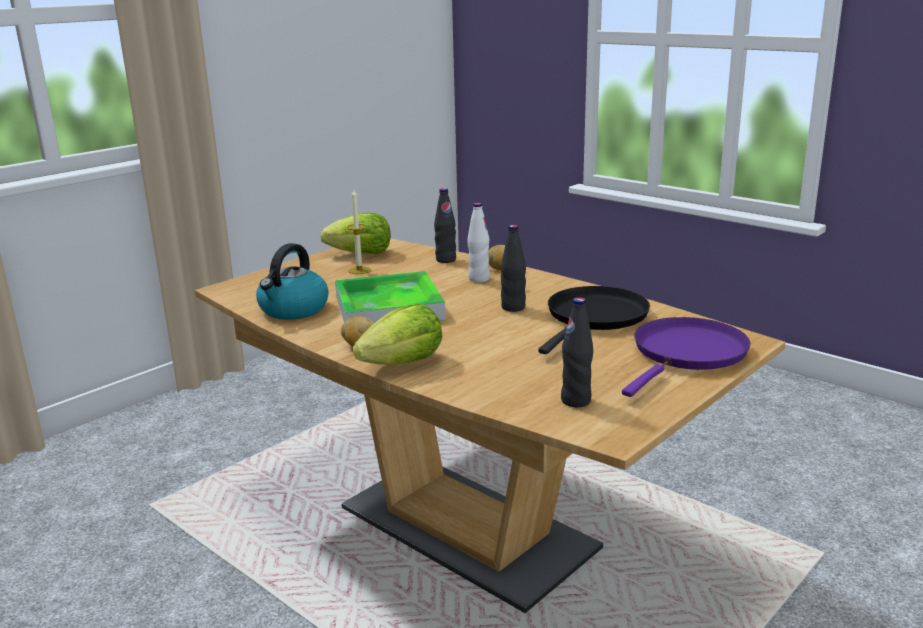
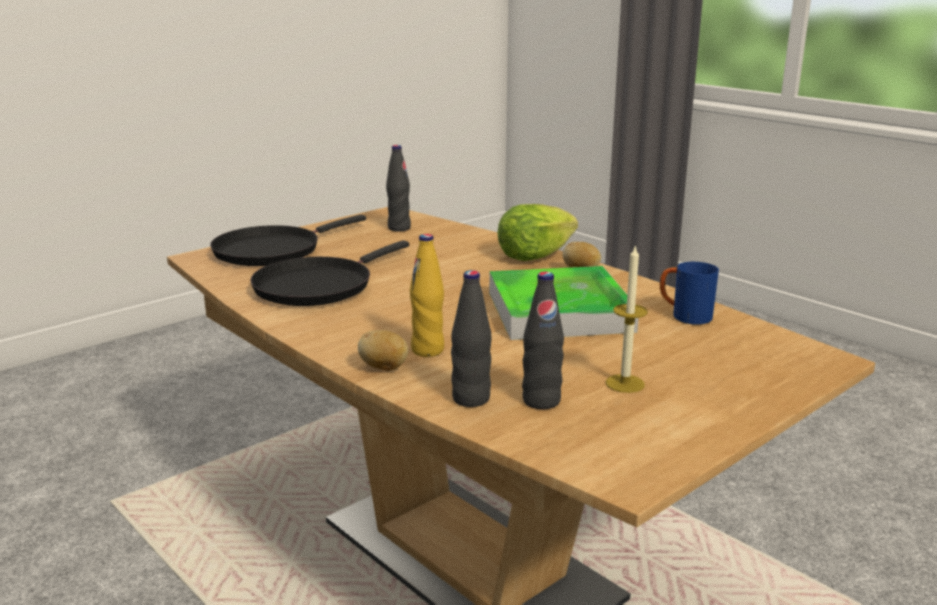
camera: 175 degrees left, 0 degrees up
kettle [256,243,329,320] -> blue mug [660,262,719,325]
lettuce [320,213,390,254] -> none
white bottle [467,203,490,283] -> yellow bottle [410,234,444,357]
black bottle [501,225,526,312] -> black bottle moved to [522,272,564,409]
purple frying pan [622,317,750,397] -> black frying pan [210,215,366,266]

